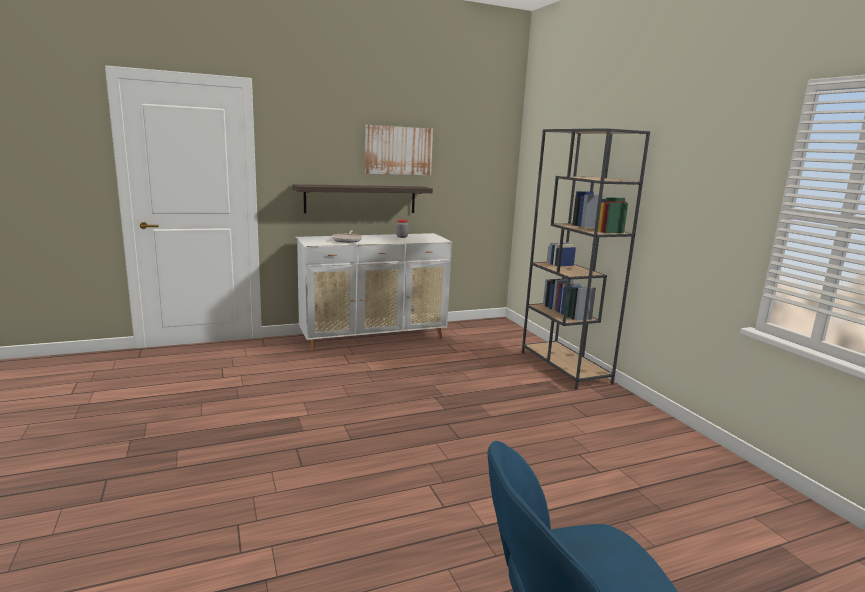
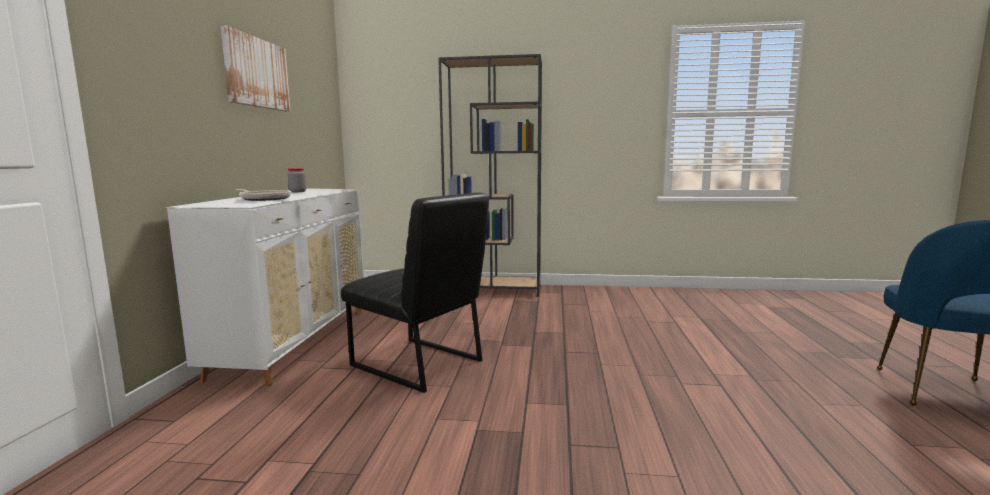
camera: 60 degrees left, 5 degrees down
shelf [292,184,433,213] -> none
none -> black chair [341,193,489,393]

